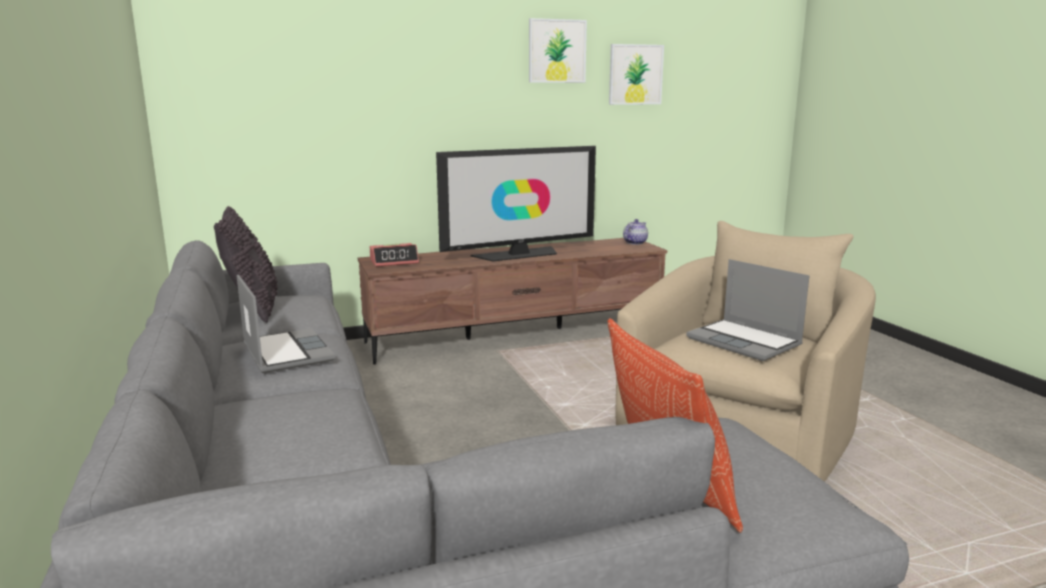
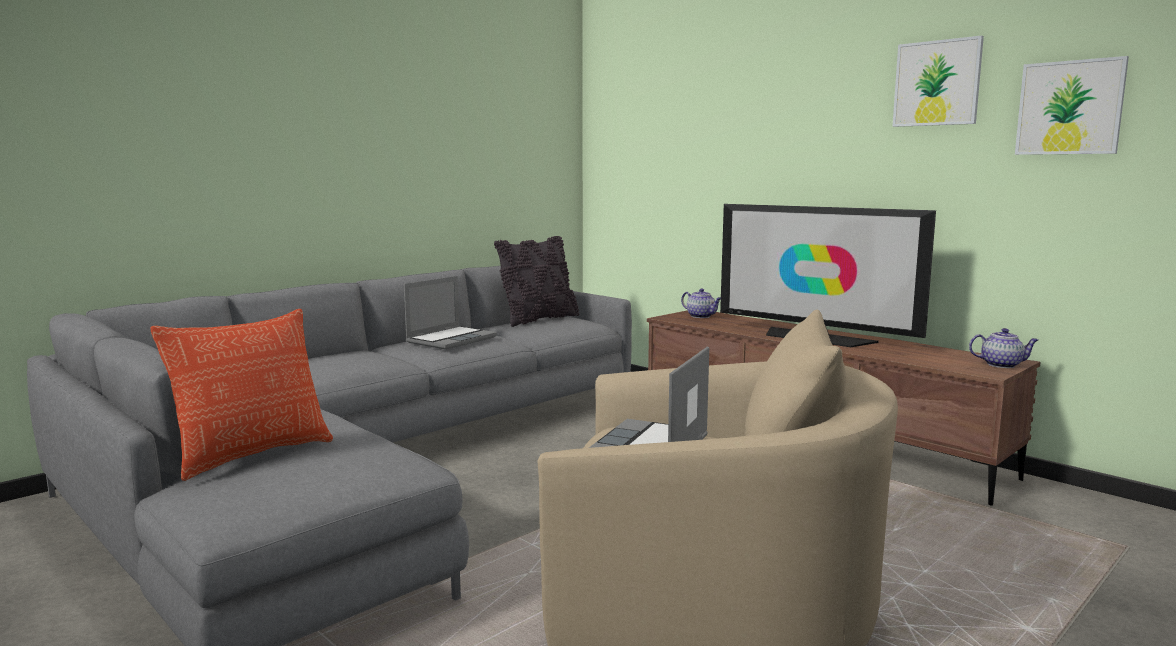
camera: 65 degrees right, 5 degrees down
alarm clock [370,243,419,267] -> teapot [681,288,721,318]

